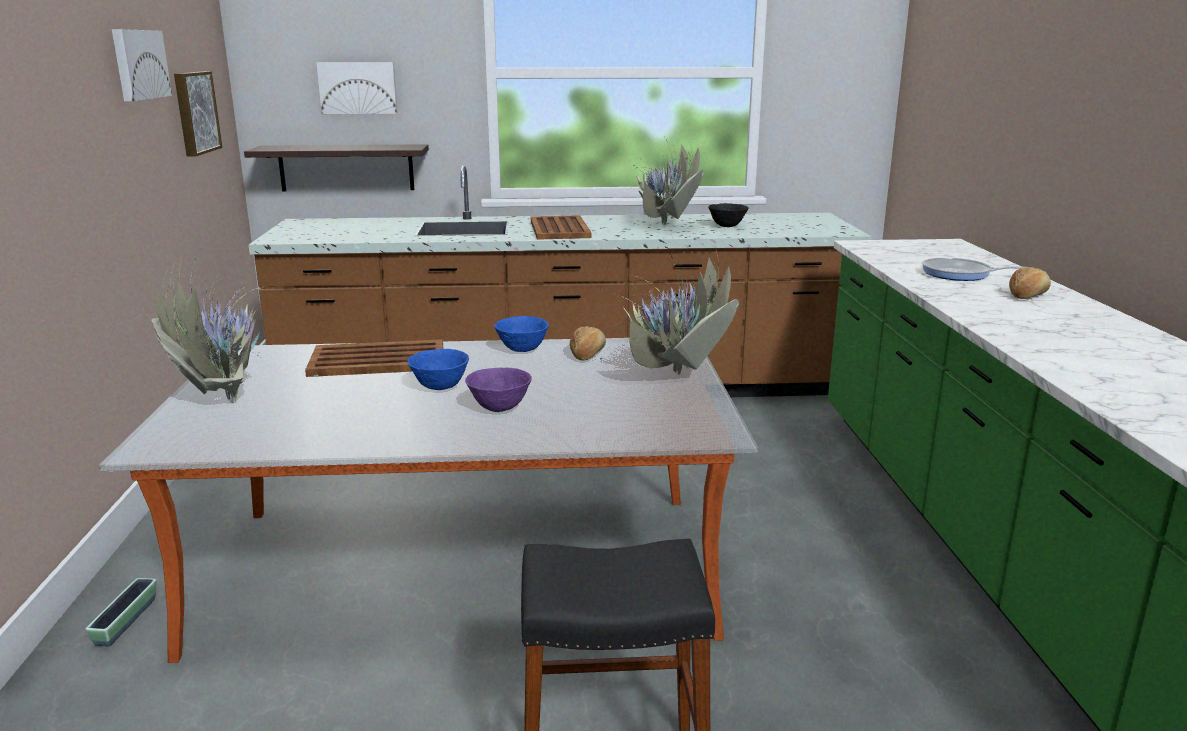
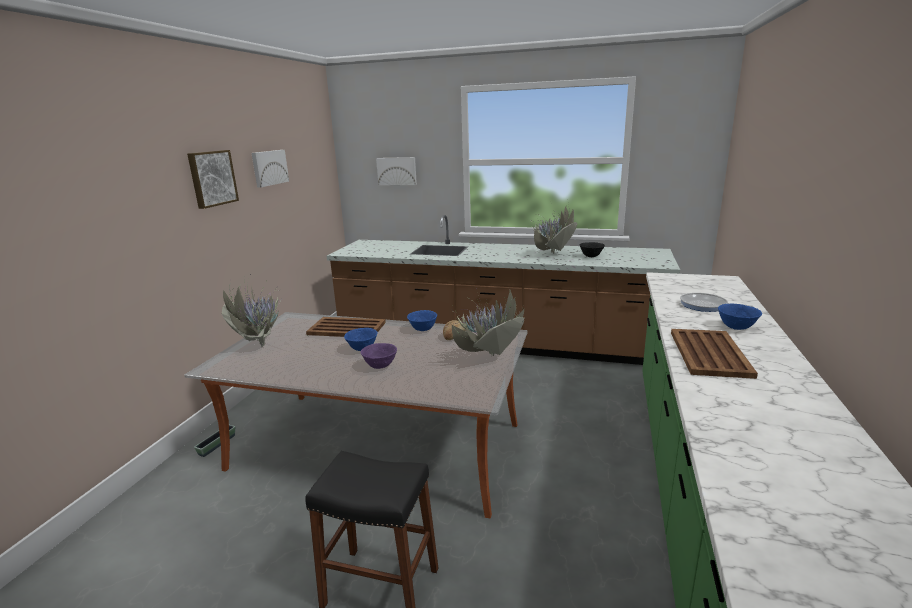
camera: 20 degrees right, 0 degrees up
picture [174,71,223,157] -> picture moved to [187,150,239,209]
shelf [244,144,429,191] -> none
brown tray [531,215,591,240] -> brown tray moved to [671,329,758,379]
bread [1009,267,1051,299] -> blue bowl [718,304,762,330]

